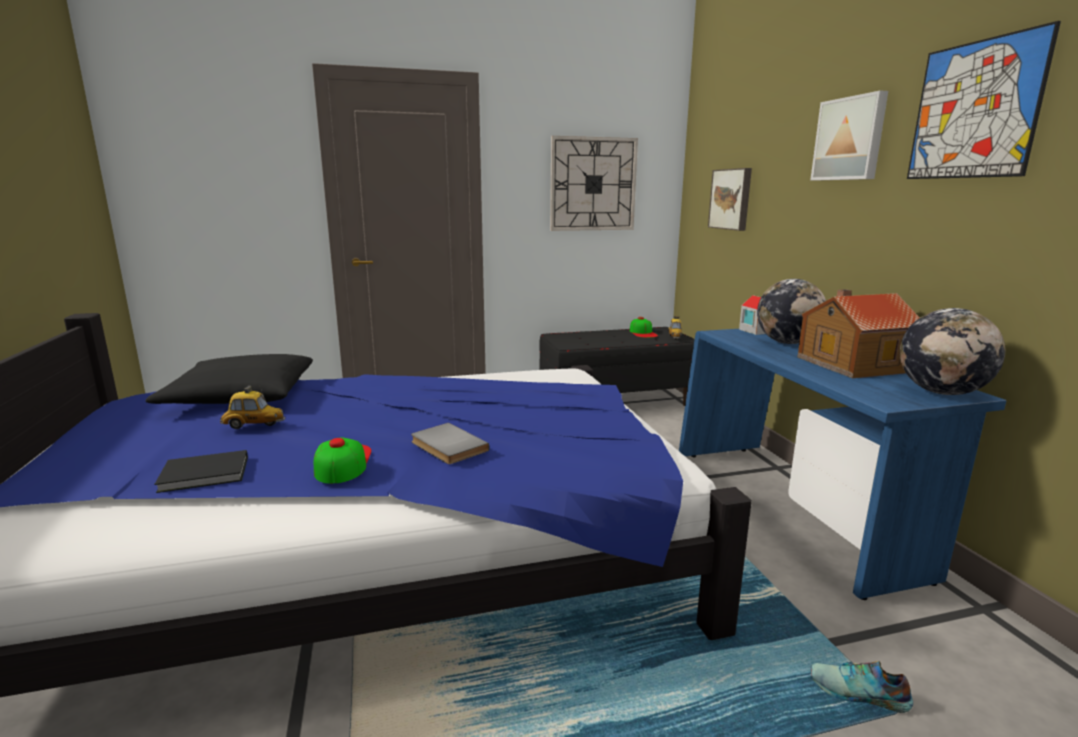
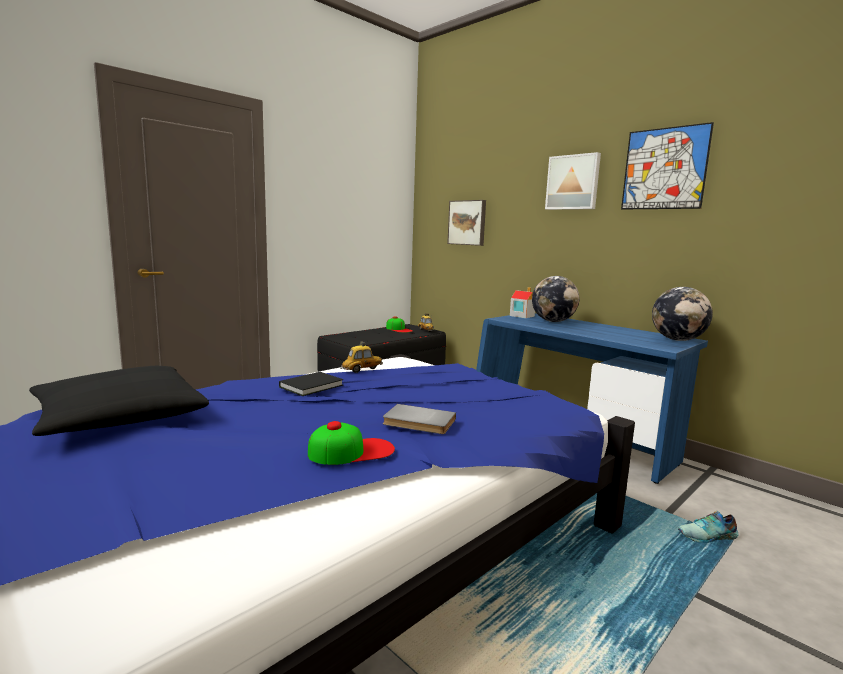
camera: 30 degrees left, 5 degrees down
black book [154,450,248,493] -> black book moved to [279,372,344,396]
toy car [220,386,286,429] -> toy car moved to [340,342,383,373]
cap [314,437,371,484] -> cap turned 105 degrees clockwise [308,421,395,465]
wall clock [550,136,638,231] -> none
toy house [798,289,920,378] -> none

